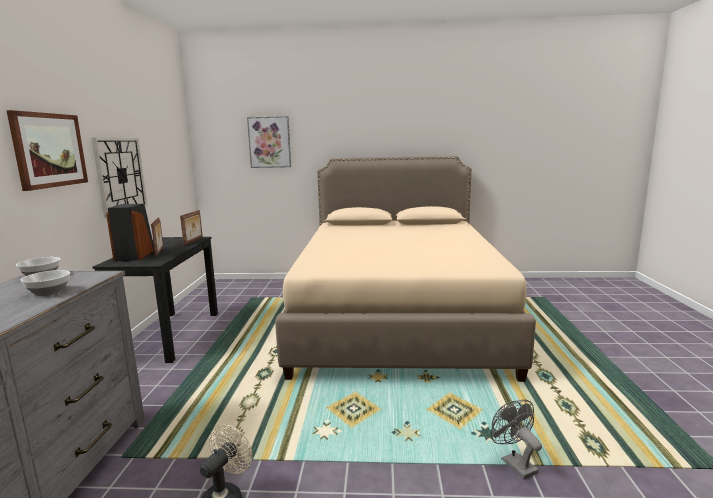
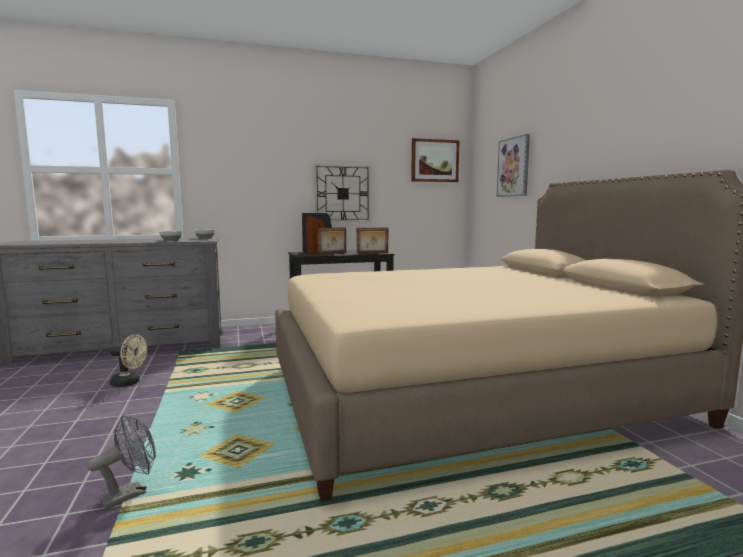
camera: 70 degrees right, 5 degrees down
picture [6,110,88,191] -> picture moved to [411,138,460,182]

